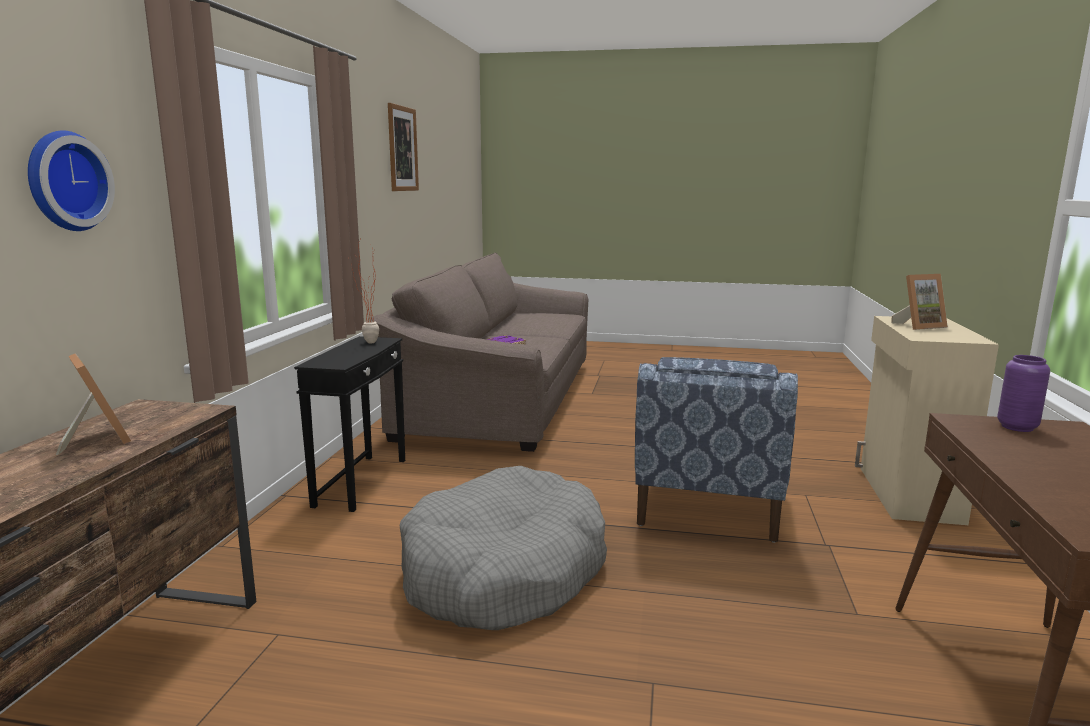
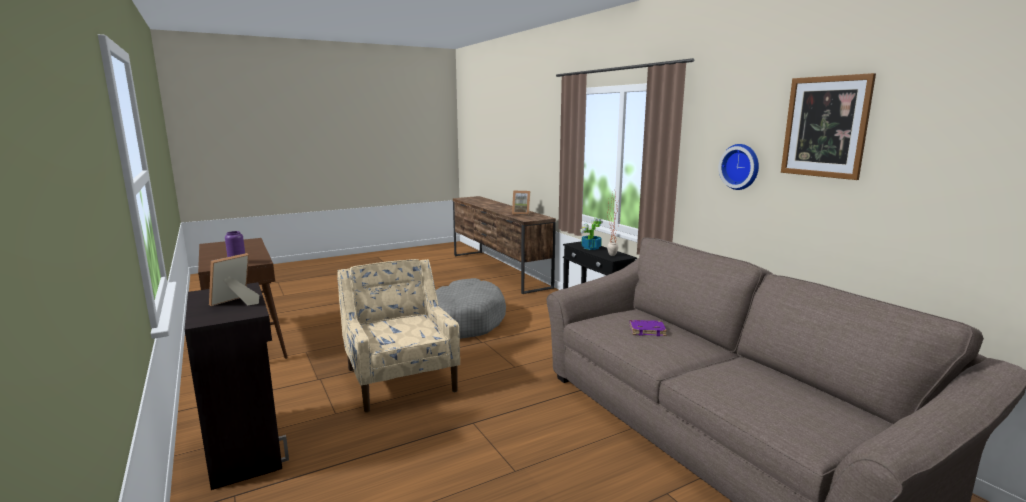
camera: 140 degrees right, 0 degrees up
wall clock [28,130,115,231] -> wall clock moved to [719,144,759,190]
blue armchair [635,357,798,543] -> beige armchair [337,259,460,412]
beige cabinet [855,316,999,525] -> black cabinet [184,282,289,490]
none -> potted plant [580,218,603,250]

